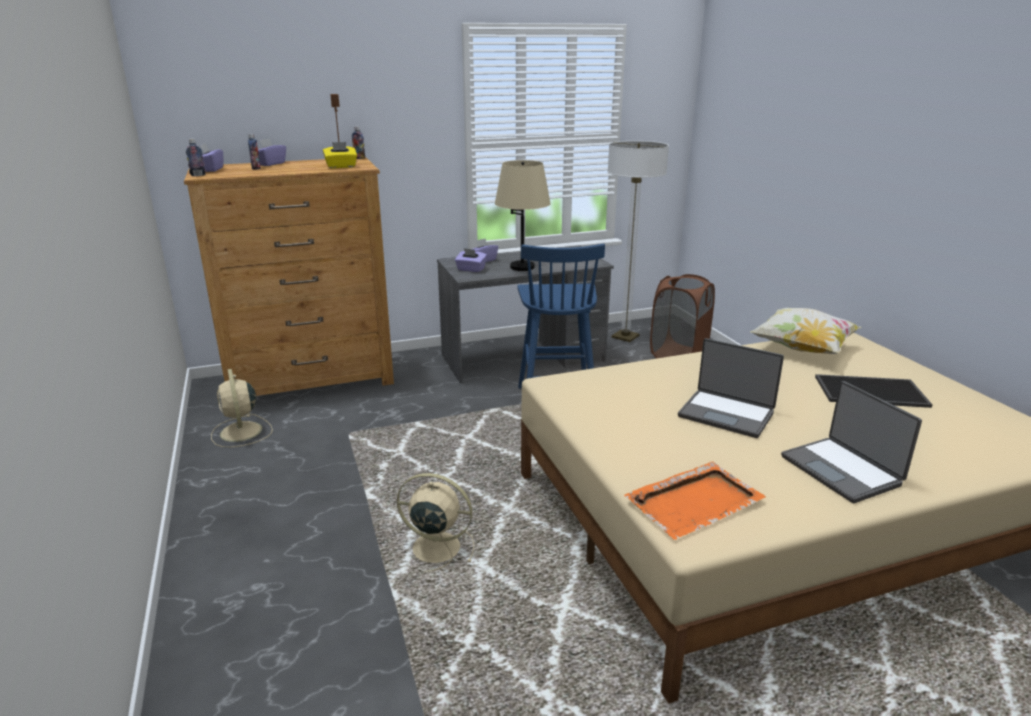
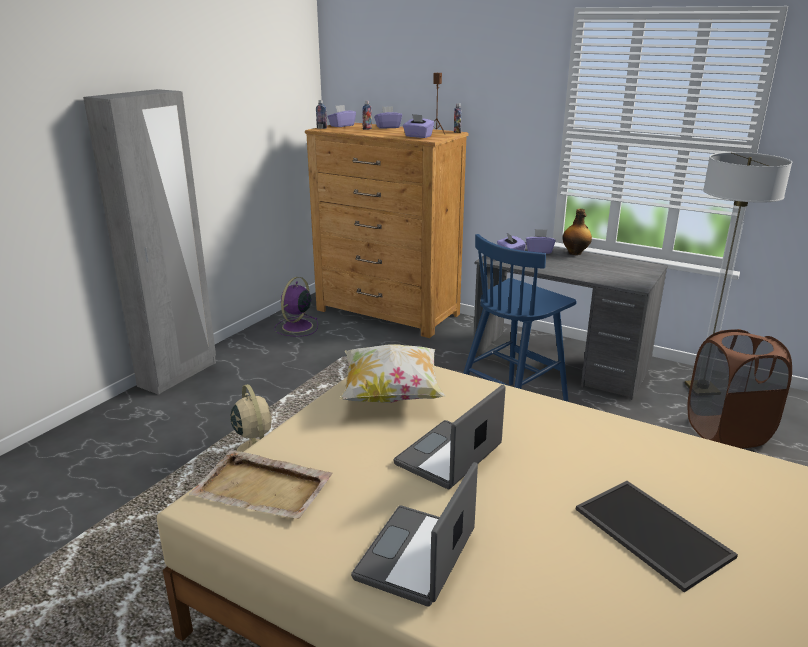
camera: 50 degrees right, 0 degrees up
beige fan [211,369,273,447] -> purple fan [274,277,318,337]
yellow tissue box [323,142,357,168] -> purple tissue box [403,114,434,138]
beige table lamp [495,160,551,271] -> none
orange tray [624,462,766,540] -> beige tray [189,450,333,519]
laptop [678,338,784,438] -> laptop turned 45 degrees clockwise [393,385,506,489]
pillow [751,308,861,354] -> pillow moved to [340,344,446,403]
none -> grey wardrobe [83,89,216,395]
none -> bottle [562,209,592,255]

